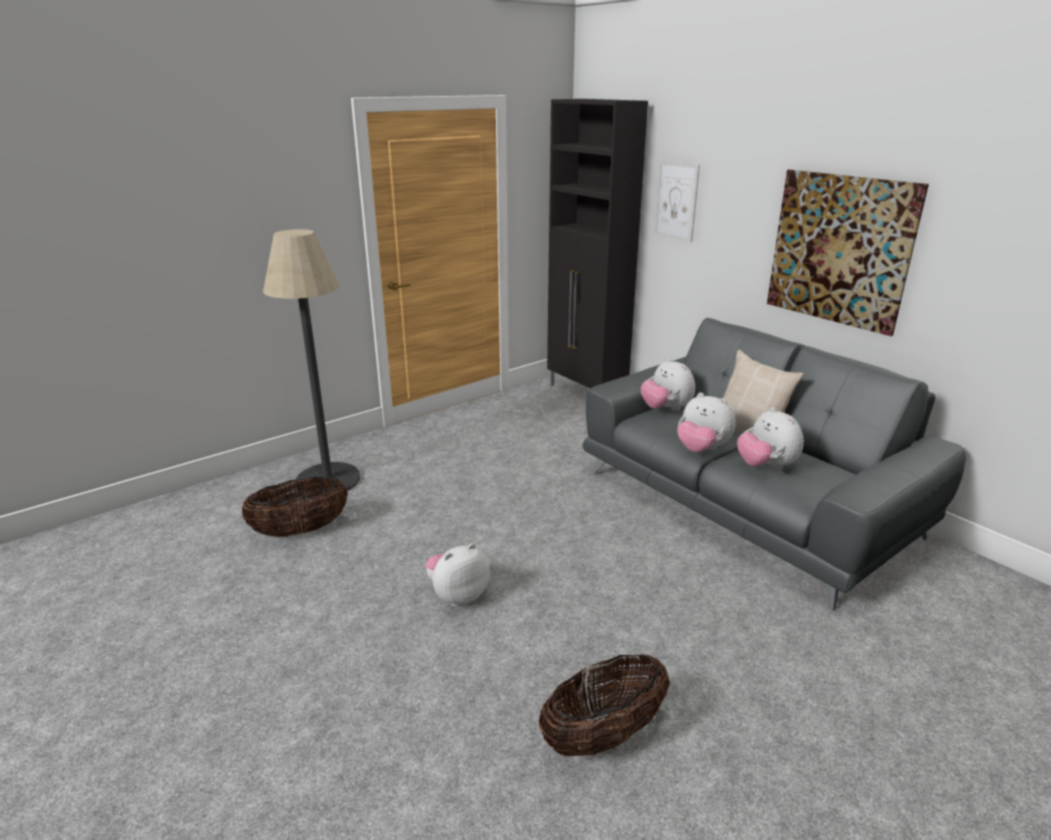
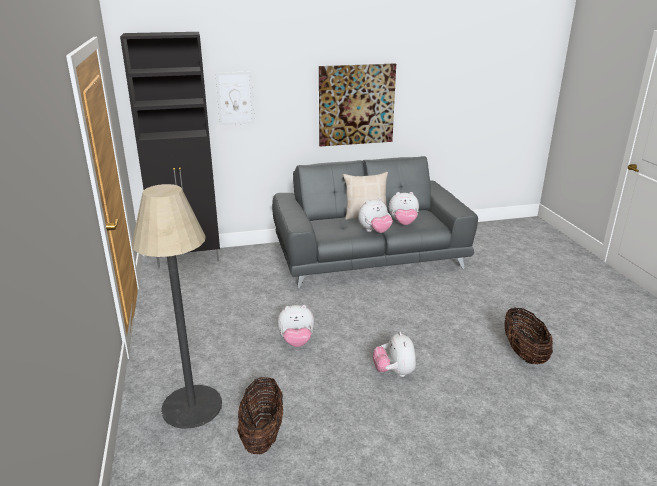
camera: 65 degrees left, 0 degrees up
plush toy [641,358,695,411] -> plush toy moved to [277,305,314,347]

